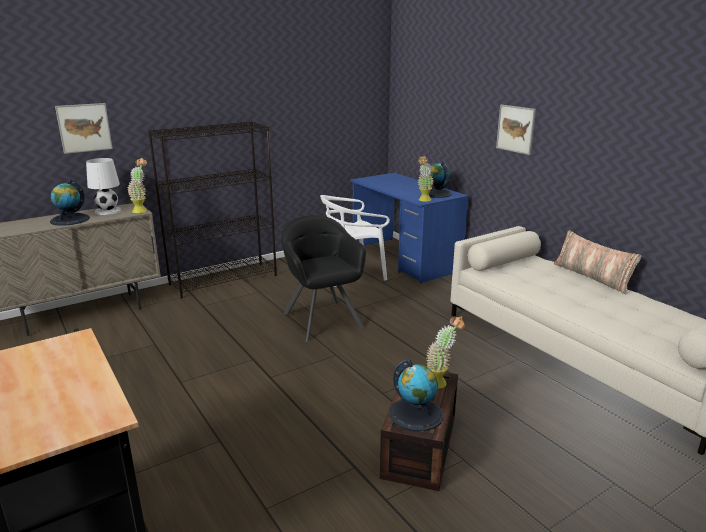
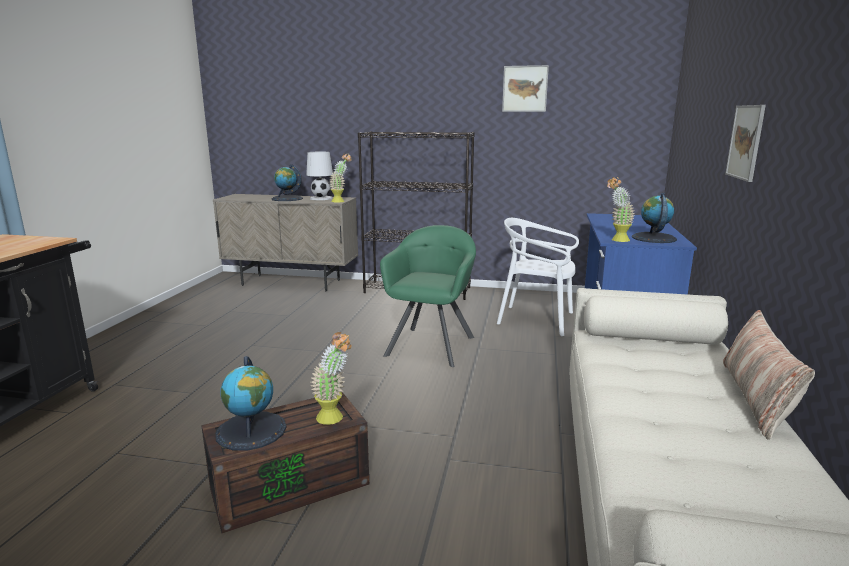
camera: 45 degrees right, 5 degrees down
picture [55,103,113,154] -> picture moved to [502,65,549,112]
black armchair [281,215,366,342] -> green armchair [380,225,476,367]

